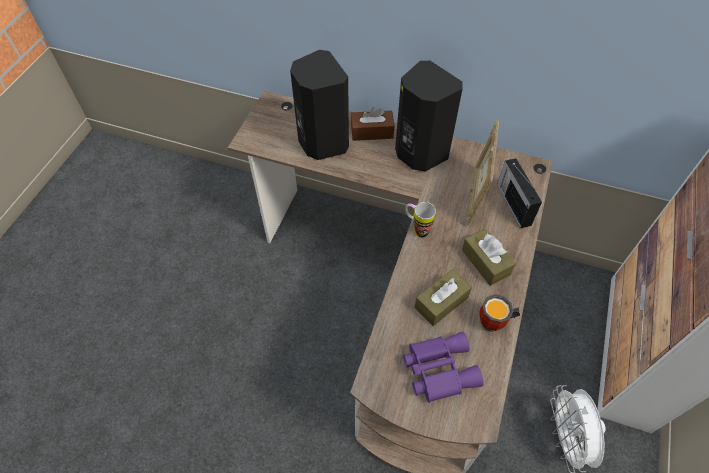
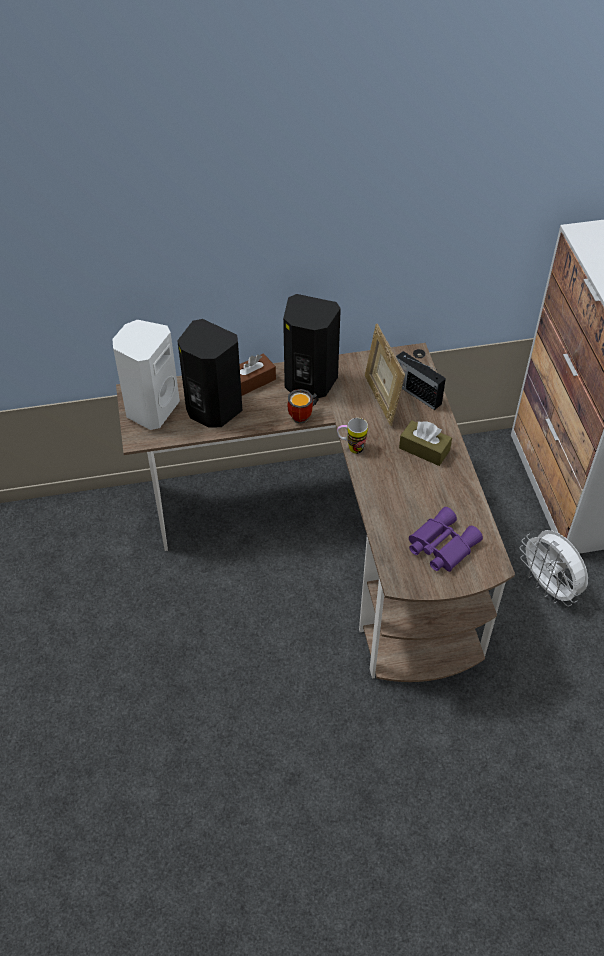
camera: 30 degrees left, 5 degrees down
brown tissue box [415,269,472,326] -> none
mug [479,294,520,332] -> mug moved to [287,389,319,424]
none -> white speaker [112,320,180,430]

